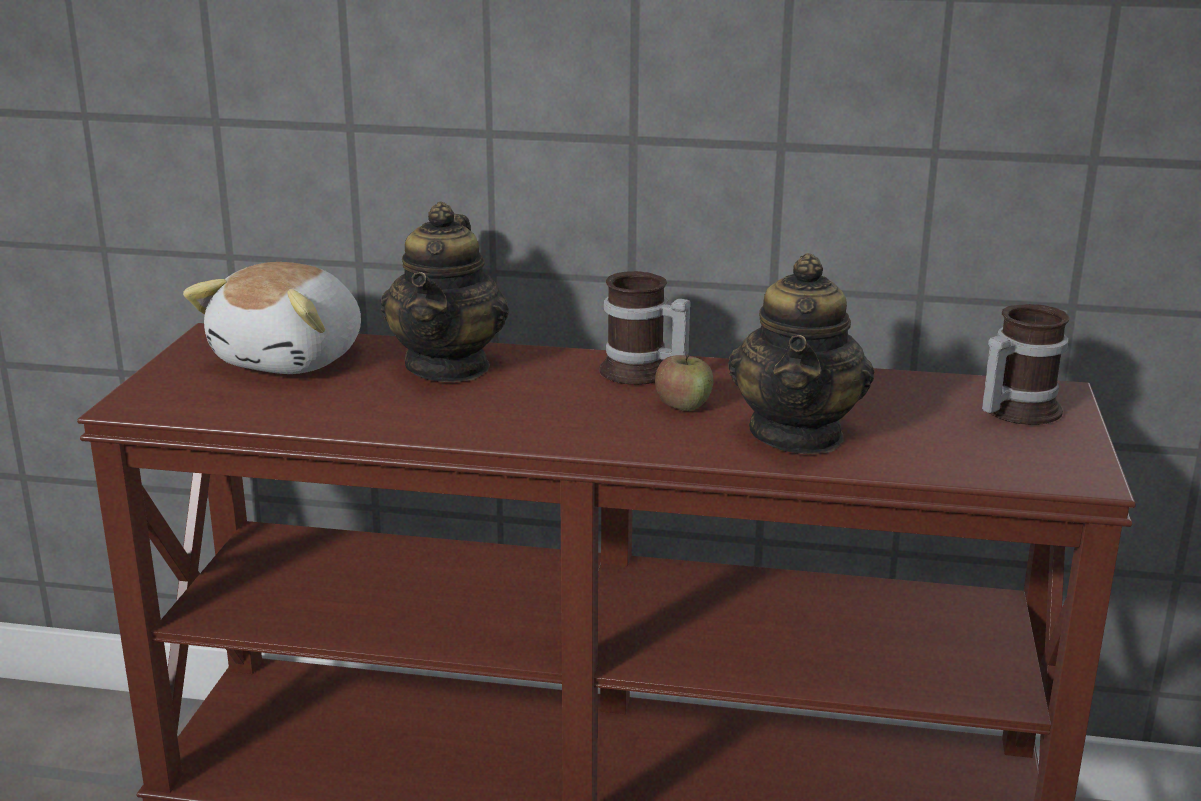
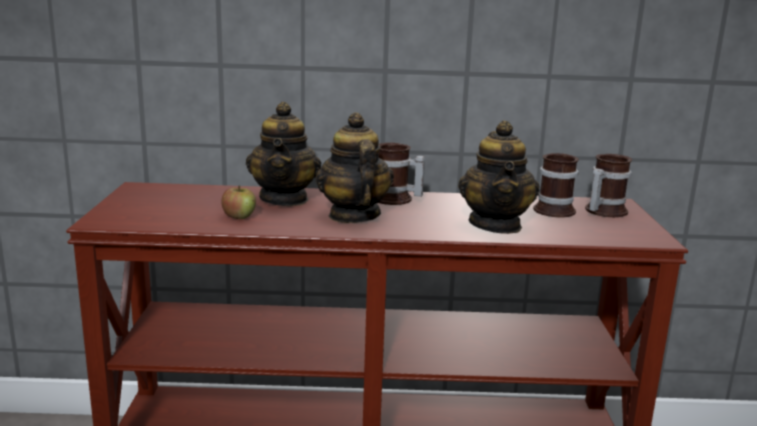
camera: 10 degrees left, 5 degrees down
plush toy [183,262,361,374] -> none
apple [655,355,714,411] -> apple moved to [221,185,256,219]
none -> teapot [316,112,394,223]
none -> mug [533,153,579,218]

